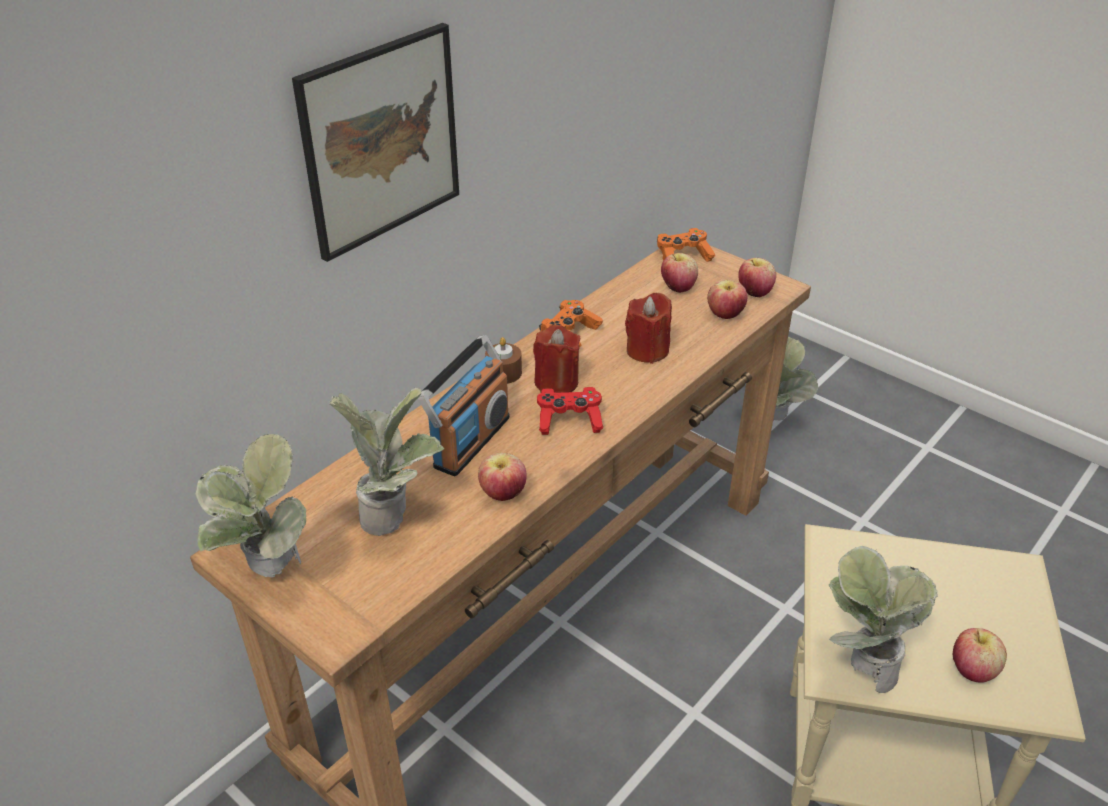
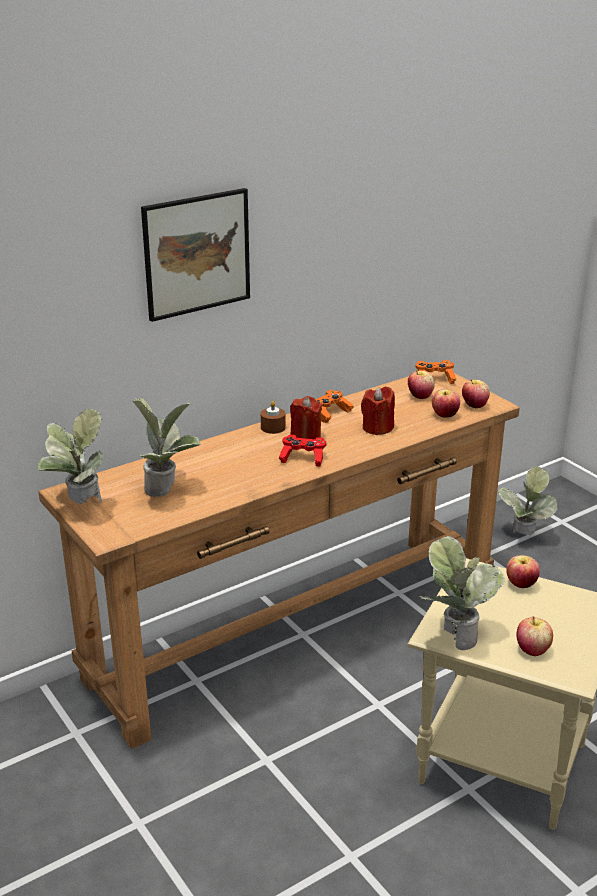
camera: 15 degrees right, 10 degrees down
radio [418,335,510,476] -> none
apple [478,453,526,501] -> apple moved to [506,555,540,588]

